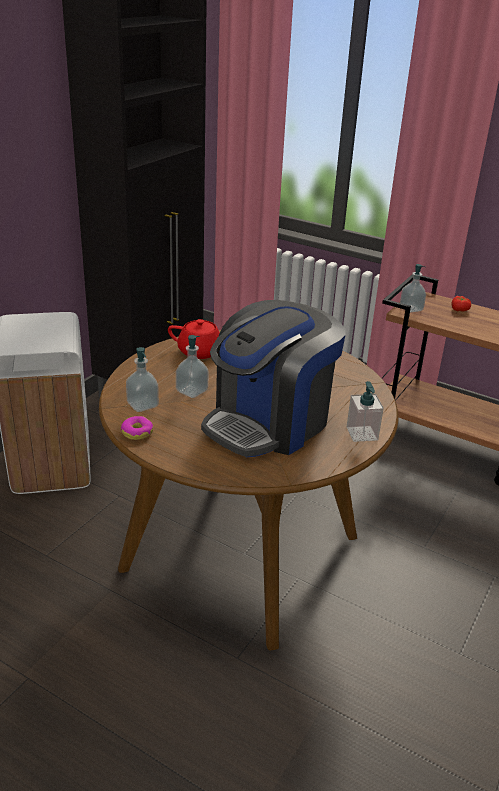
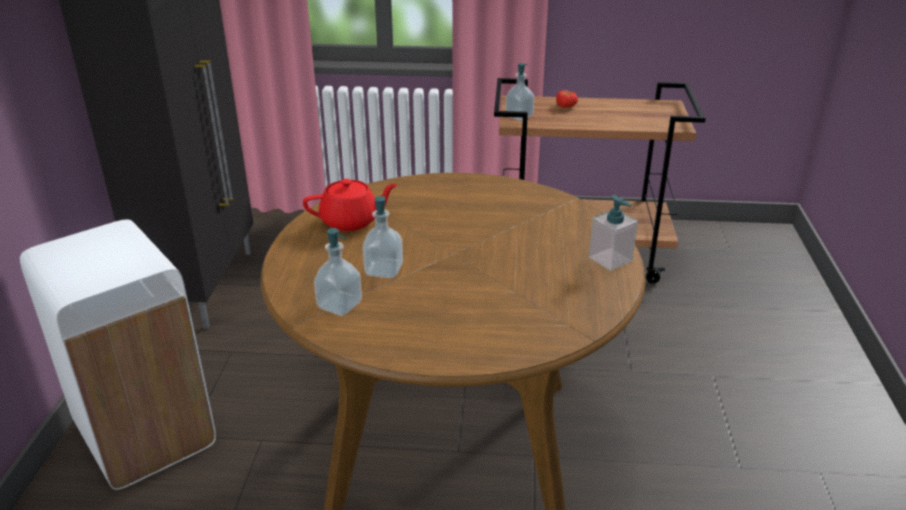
camera: 25 degrees left, 0 degrees up
donut [121,416,153,440] -> none
coffee machine [201,300,346,457] -> none

